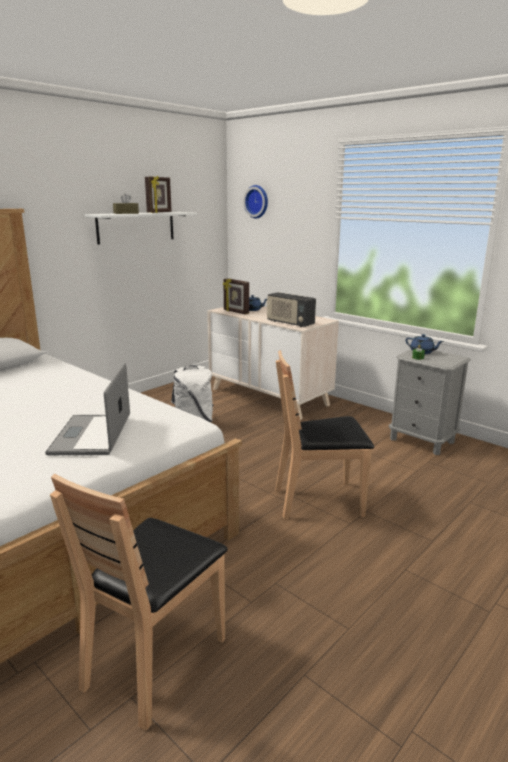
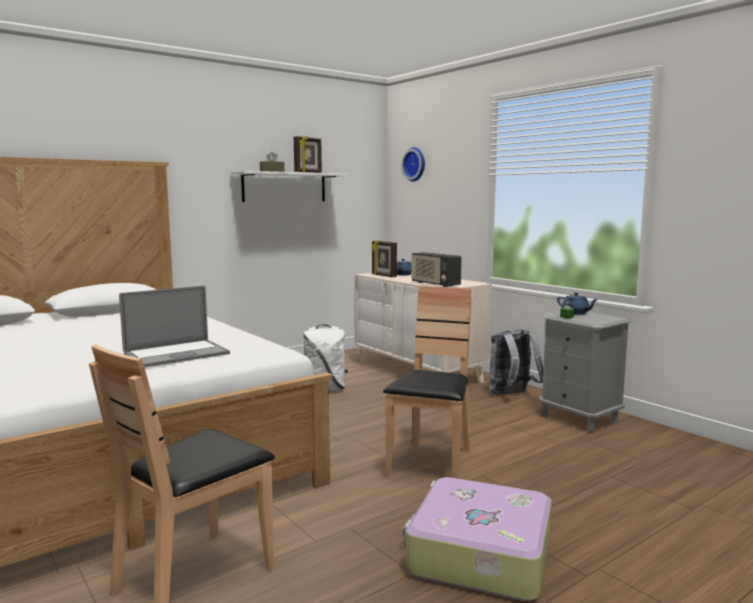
camera: 10 degrees right, 10 degrees down
laptop [45,363,130,455] -> laptop turned 135 degrees counterclockwise [119,286,230,367]
brown chair [275,350,374,519] -> brown chair turned 105 degrees clockwise [383,286,471,479]
none -> suitcase [403,477,552,601]
none -> grey backpack [489,329,543,395]

